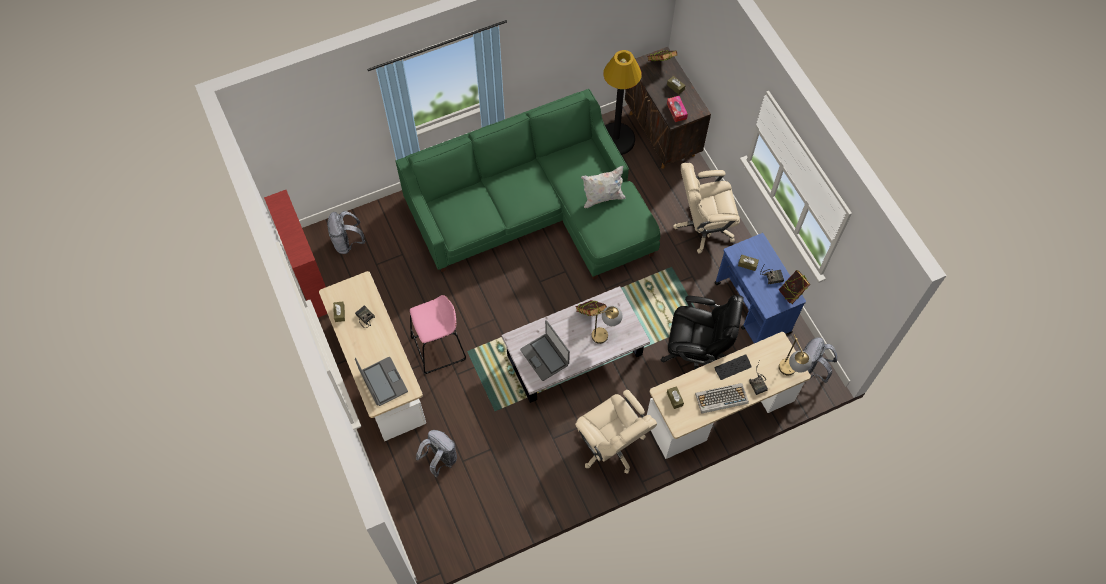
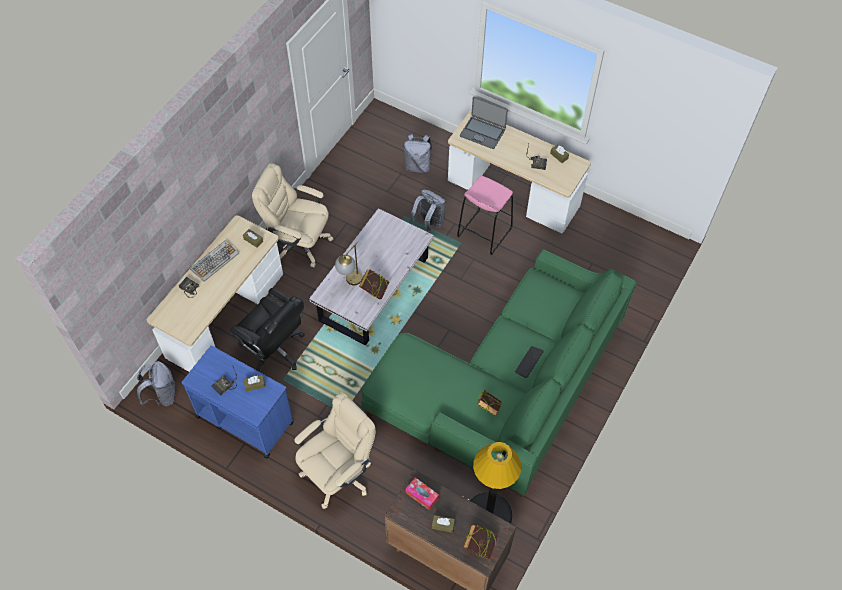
camera: 145 degrees right, 5 degrees down
red bookcase [264,190,327,317] -> none
grey backpack [327,211,365,254] -> grey backpack moved to [409,190,446,233]
laptop [520,320,570,381] -> none
white pillow [581,166,626,208] -> none
black office chair [661,295,744,370] -> black office chair turned 120 degrees counterclockwise [230,288,305,372]
keyboard [714,354,752,380] -> keyboard moved to [515,346,544,378]
book [779,270,810,304] -> book moved to [478,390,502,416]
table lamp [779,334,812,375] -> none

